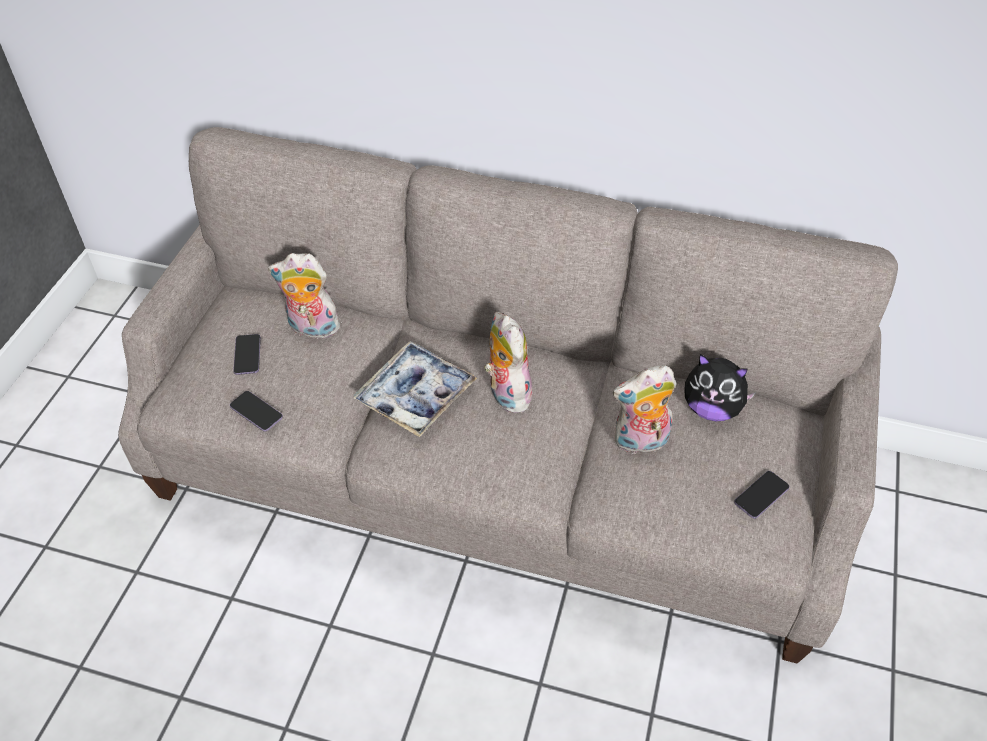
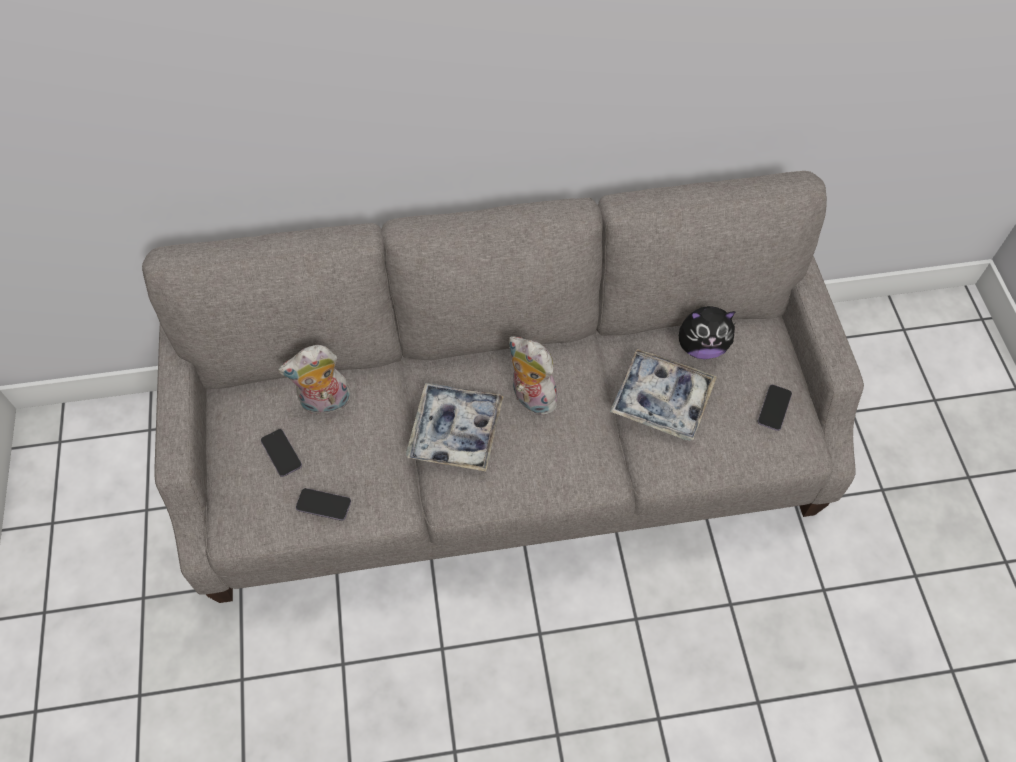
camera: 25 degrees left, 10 degrees up
plush toy [613,365,677,454] -> tray [610,349,717,441]

